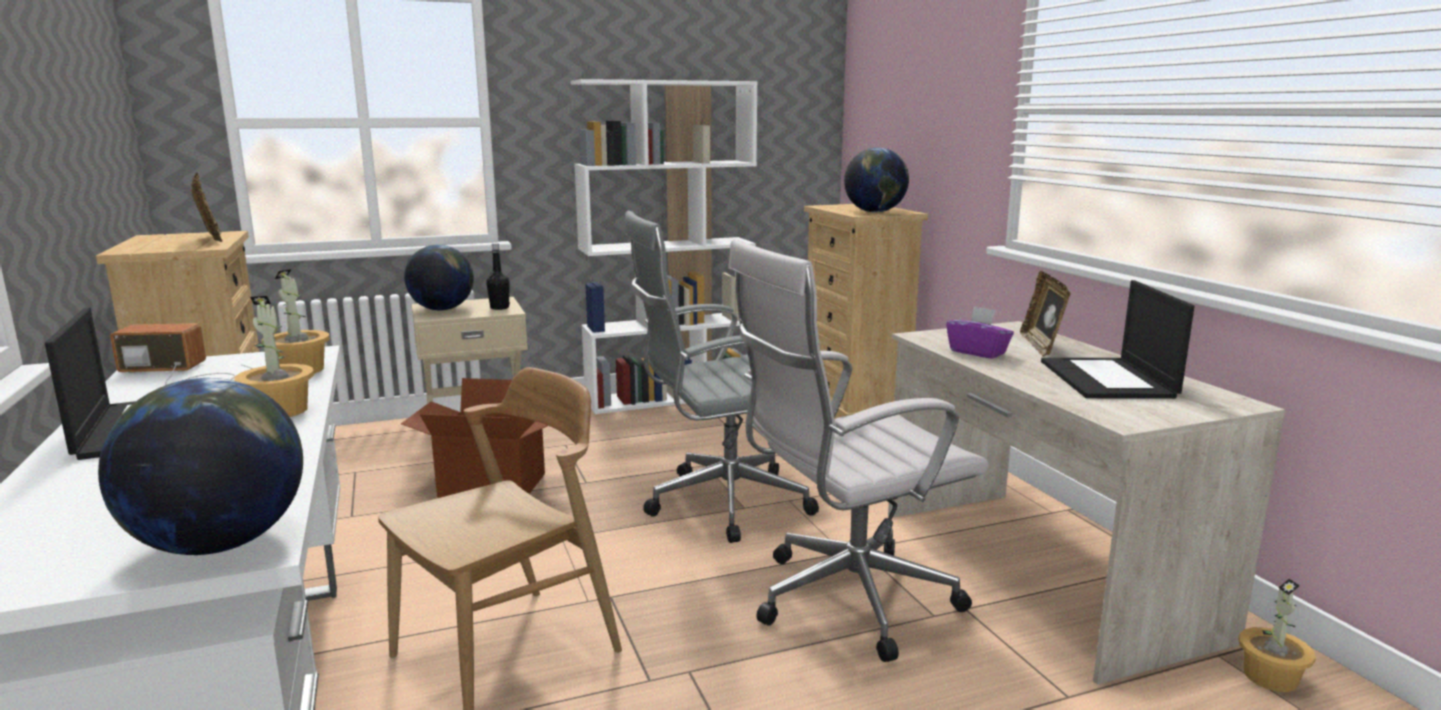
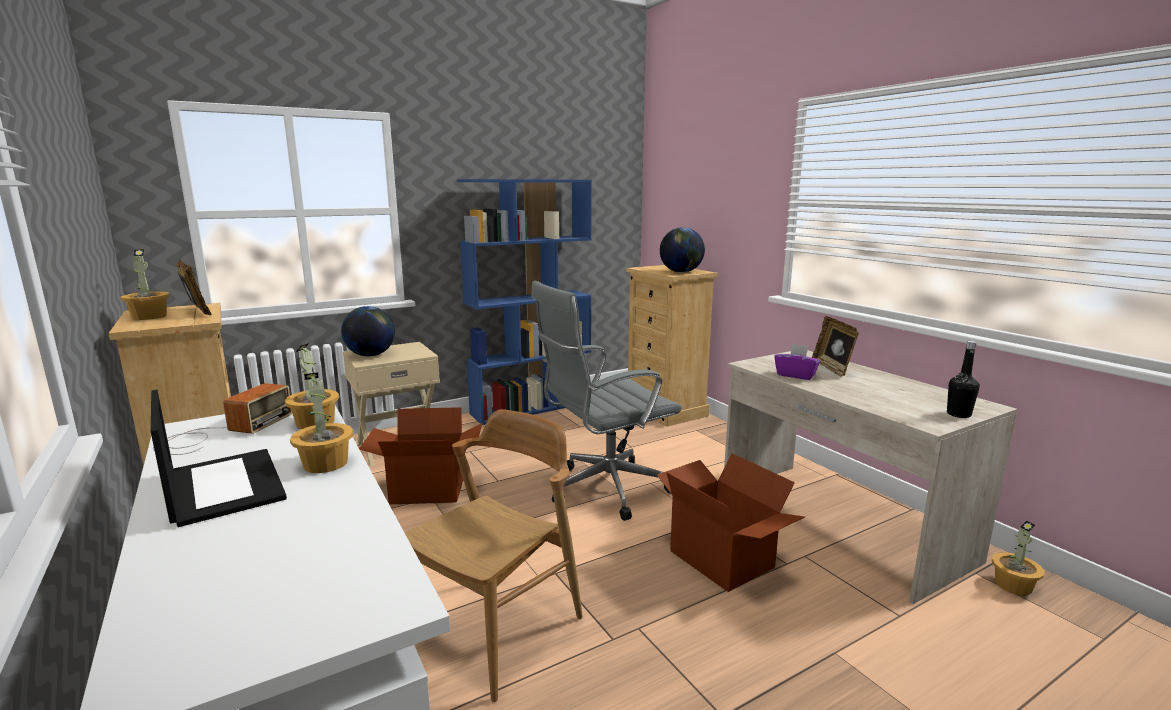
camera: 10 degrees left, 0 degrees up
globe [98,378,303,555] -> none
radio [110,323,253,385] -> radio turned 120 degrees clockwise [153,383,292,455]
black bottle [486,243,510,310] -> black bottle moved to [947,341,980,418]
white bookcase [571,79,758,414] -> blue bookcase [457,179,592,425]
white office chair [728,239,989,662] -> cardboard box [657,453,805,592]
laptop [1041,280,1195,399] -> none
none -> potted plant [120,249,170,320]

